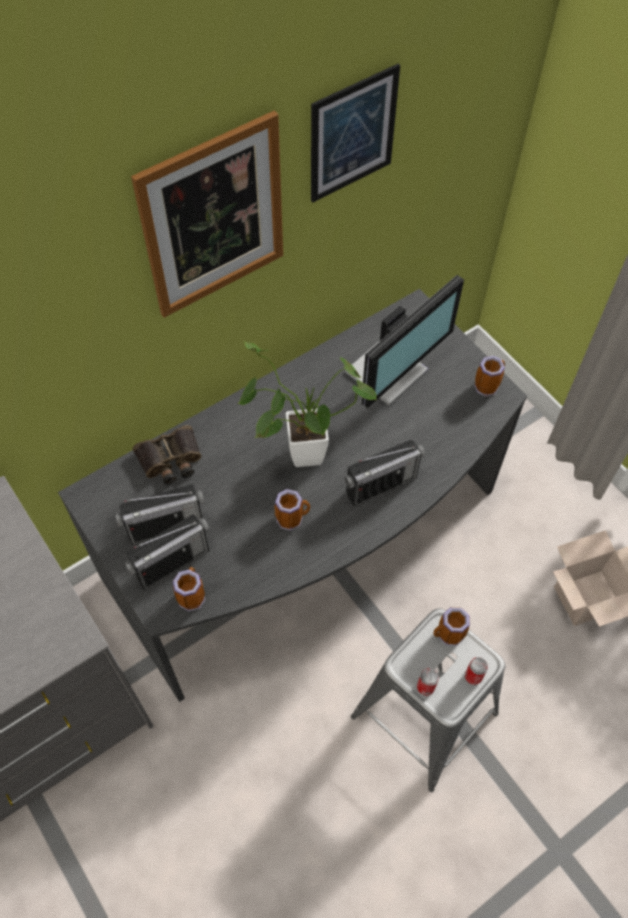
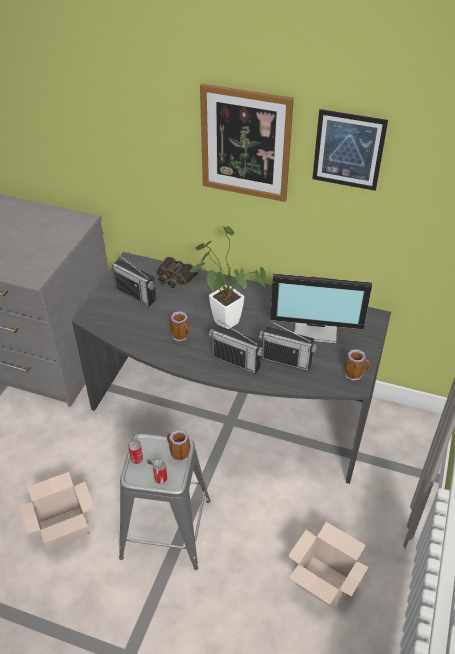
camera: 55 degrees right, 15 degrees down
radio [124,514,210,590] -> radio moved to [259,321,317,371]
mug [172,567,205,611] -> none
none -> cardboard box [20,472,95,551]

